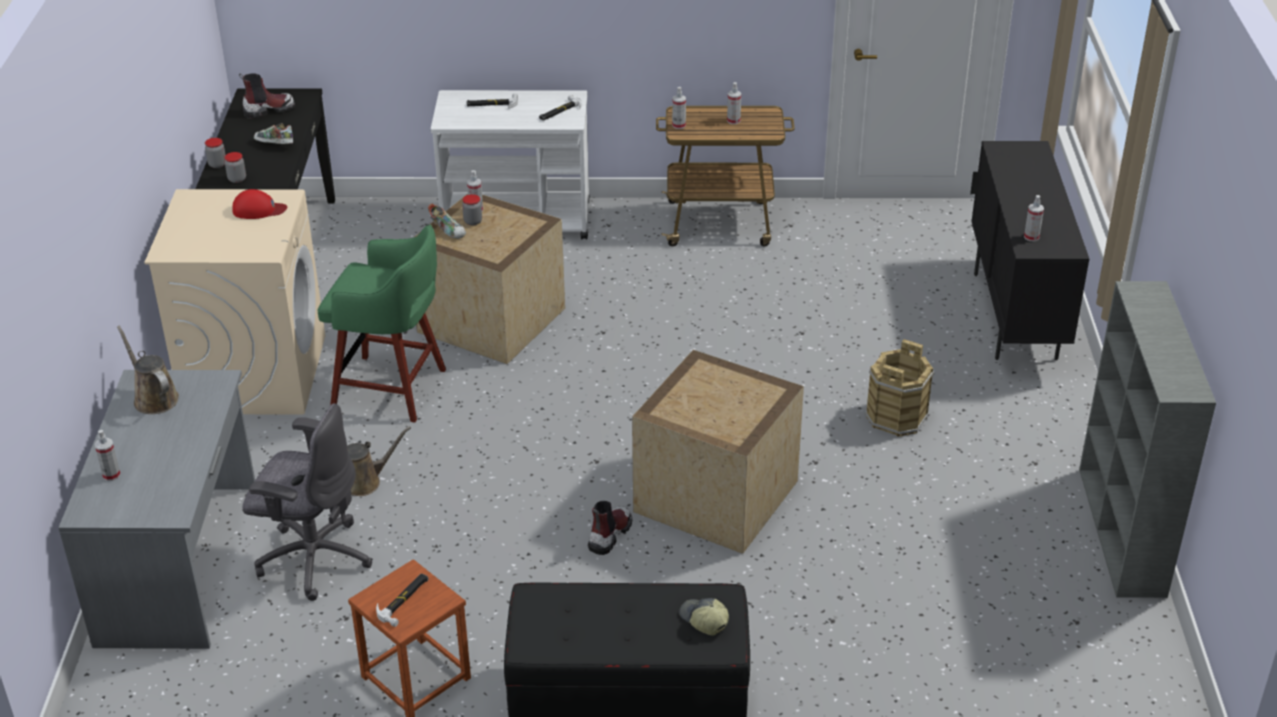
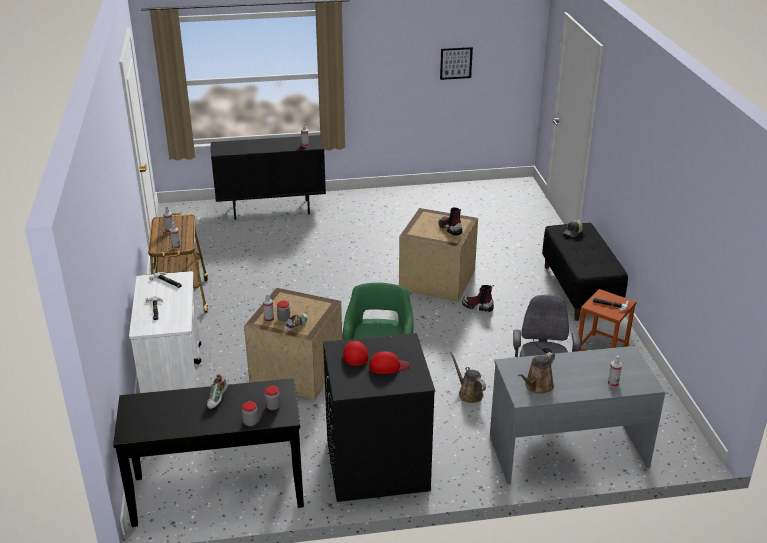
camera: 100 degrees left, 5 degrees down
beige washing machine [144,189,326,415] -> black washing machine [323,333,435,502]
boot [239,73,295,119] -> boot moved to [438,207,463,236]
brown bucket [865,339,934,437] -> none
grey bookcase [1079,281,1216,598] -> none
none -> red cap [369,351,409,374]
none -> picture [440,47,473,80]

